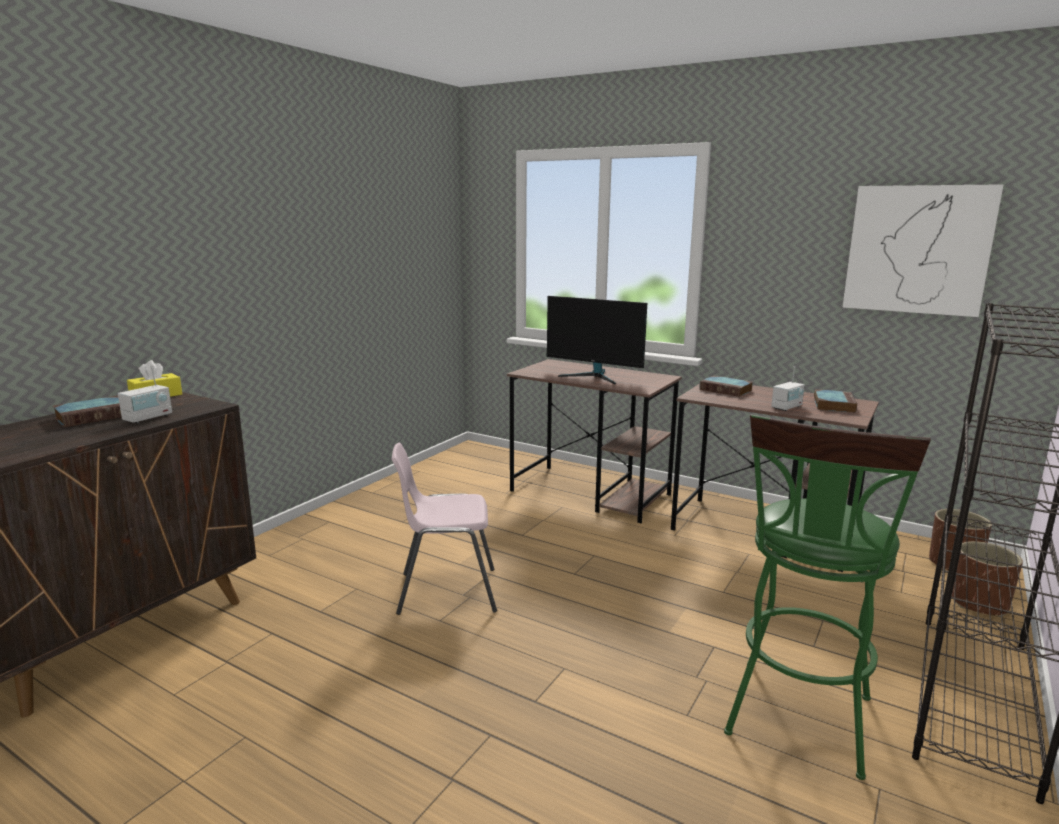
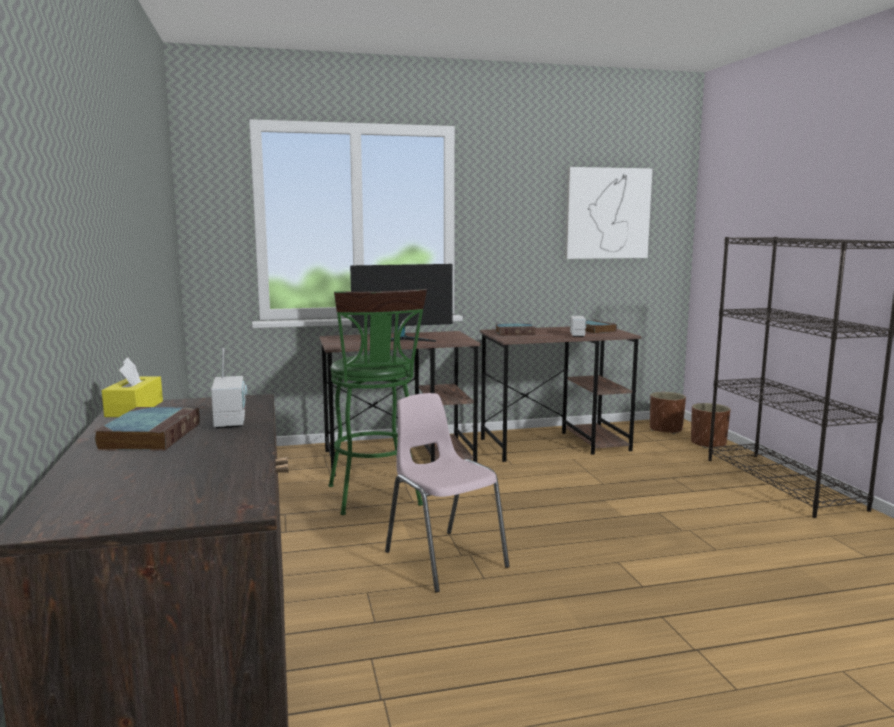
camera: 45 degrees left, 5 degrees down
pink chair [392,443,497,615] -> pink chair turned 105 degrees clockwise [385,393,509,592]
green stool [724,414,931,780] -> green stool moved to [329,289,427,515]

